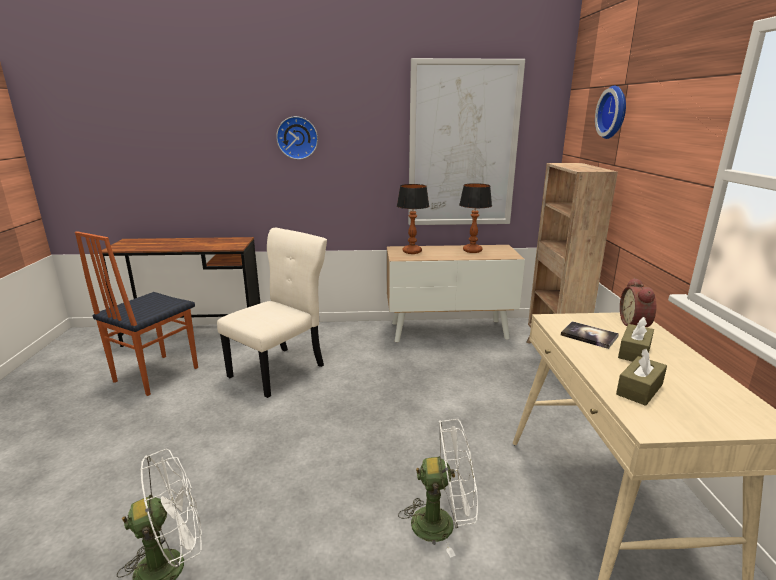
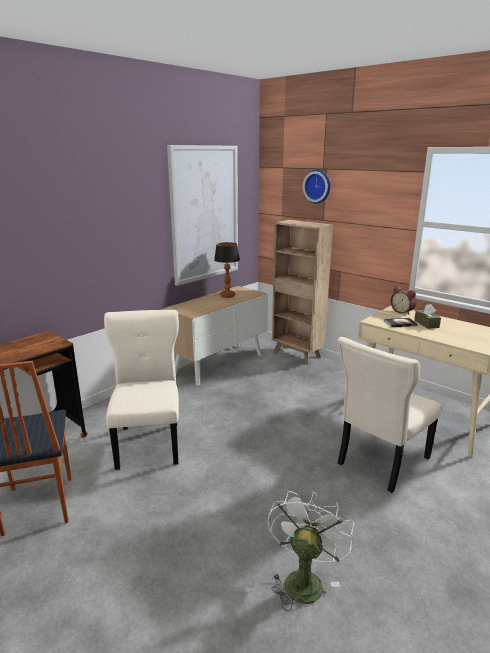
camera: 45 degrees left, 0 degrees up
wall clock [276,116,318,159] -> none
table lamp [397,184,429,254] -> none
white fan [398,419,478,557] -> beige chair [338,337,441,493]
brown tissue box [616,349,667,406] -> none

